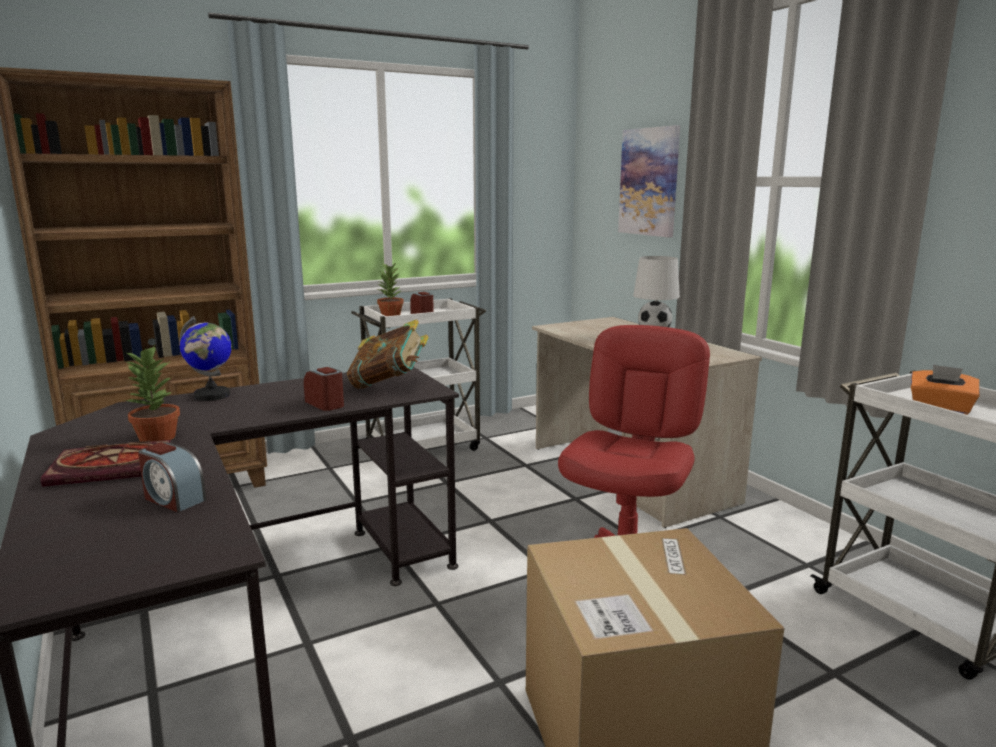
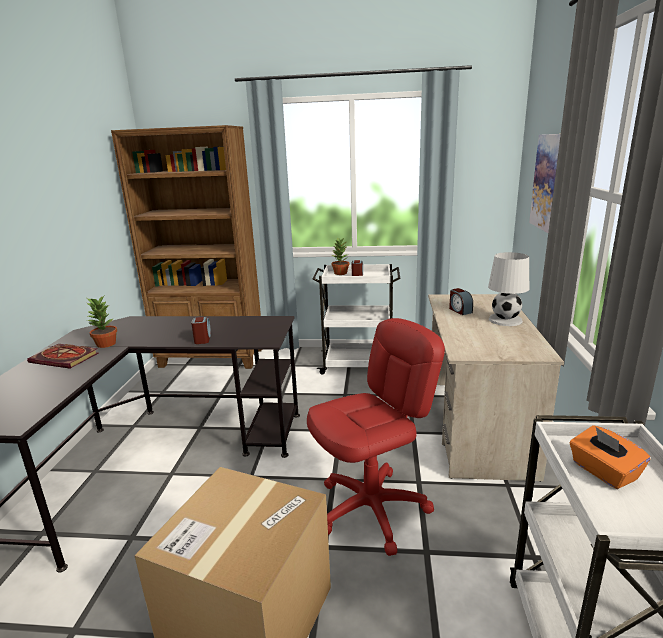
camera: 35 degrees right, 5 degrees up
alarm clock [138,442,206,512] -> alarm clock moved to [449,288,473,315]
globe [180,316,232,401] -> none
book [347,319,429,389] -> none

